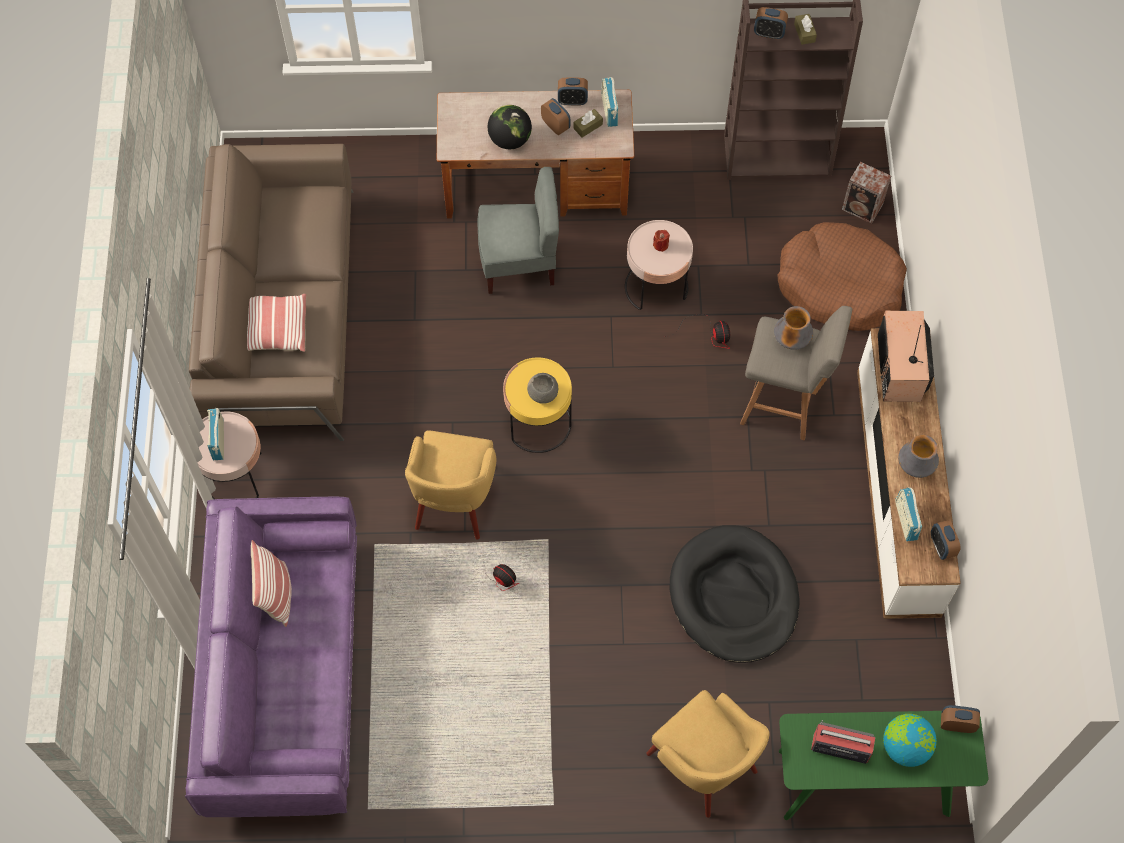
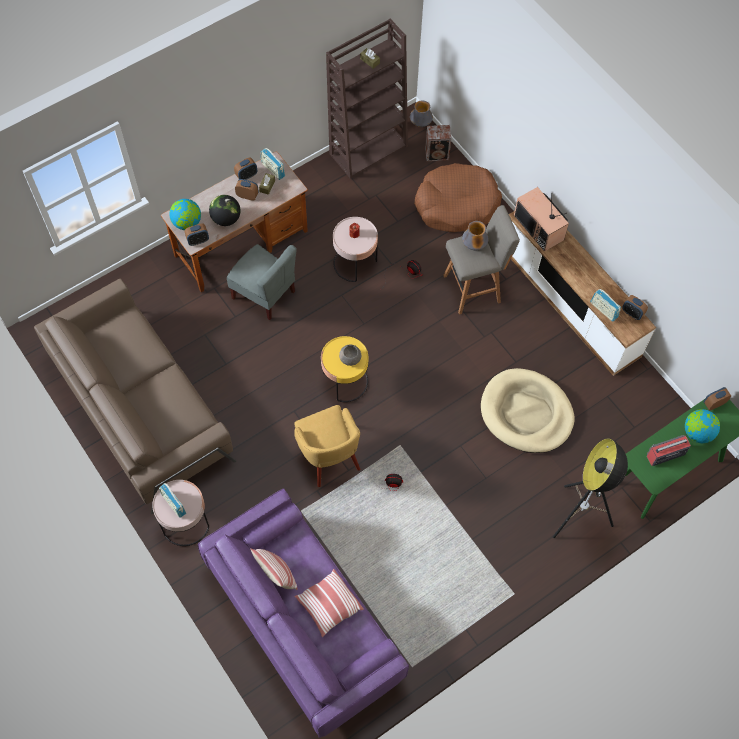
camera: 35 degrees left, 0 degrees up
pillow [247,294,306,352] -> pillow moved to [294,569,364,637]
grey chair [478,167,559,294] -> grey chair turned 75 degrees clockwise [227,244,296,320]
yellow armchair [646,690,770,818] -> floor lamp [553,438,628,538]
black dog bed [670,525,800,663] -> beige dog bed [481,368,574,453]
alarm clock [754,7,788,39] -> alarm clock moved to [185,223,209,246]
vase [898,435,939,478] -> vase moved to [410,100,433,127]
none -> globe [169,199,201,230]

